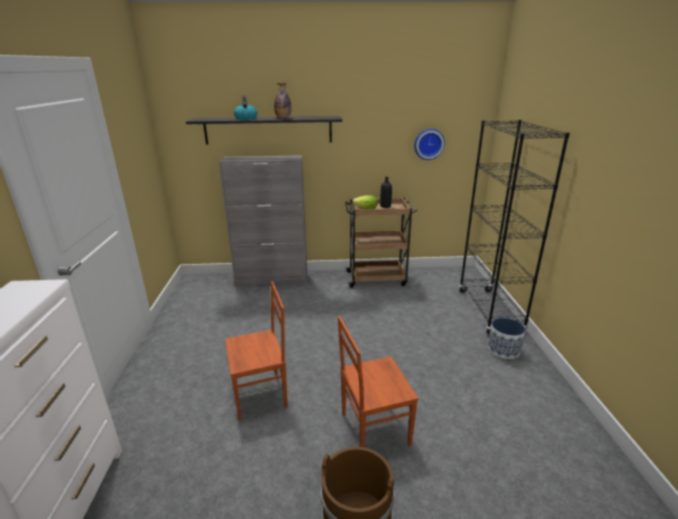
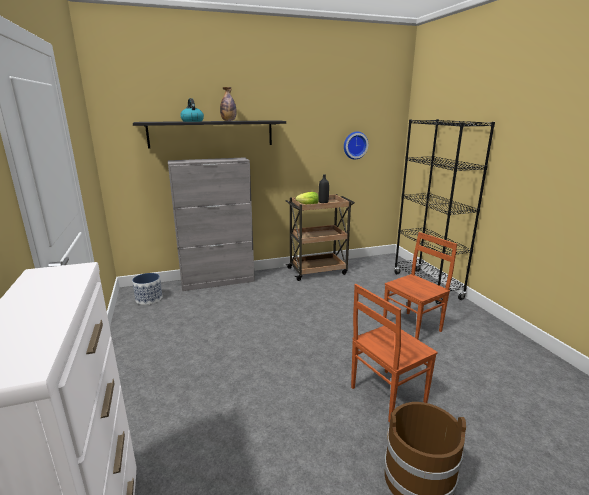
camera: 15 degrees left, 5 degrees down
brown chair [225,281,288,420] -> brown chair moved to [383,232,457,339]
planter [488,318,526,359] -> planter moved to [132,273,163,305]

